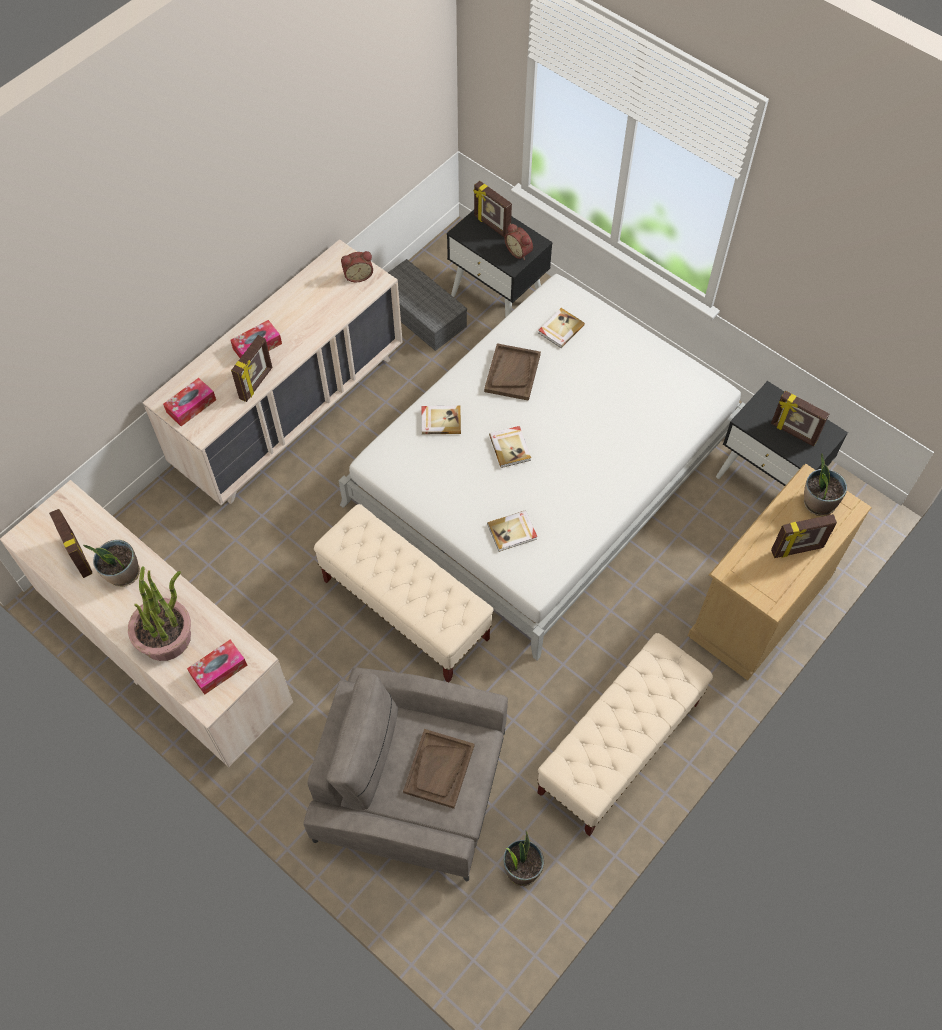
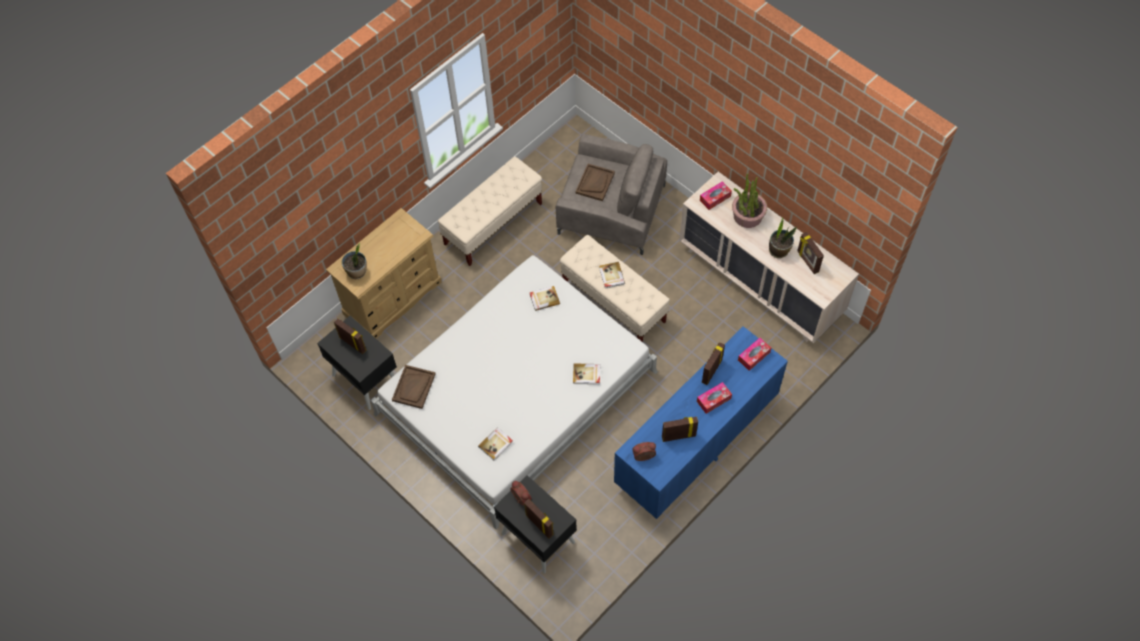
camera: 175 degrees left, 0 degrees up
beige dresser [143,239,403,505] -> blue dresser [614,326,788,519]
grey storage box [388,259,467,351] -> none
brown tray [484,343,541,401] -> brown tray moved to [392,365,435,409]
book [489,426,531,468] -> book moved to [599,262,625,289]
potted plant [503,831,544,886] -> none
picture frame [771,514,837,558] -> picture frame moved to [662,417,698,442]

